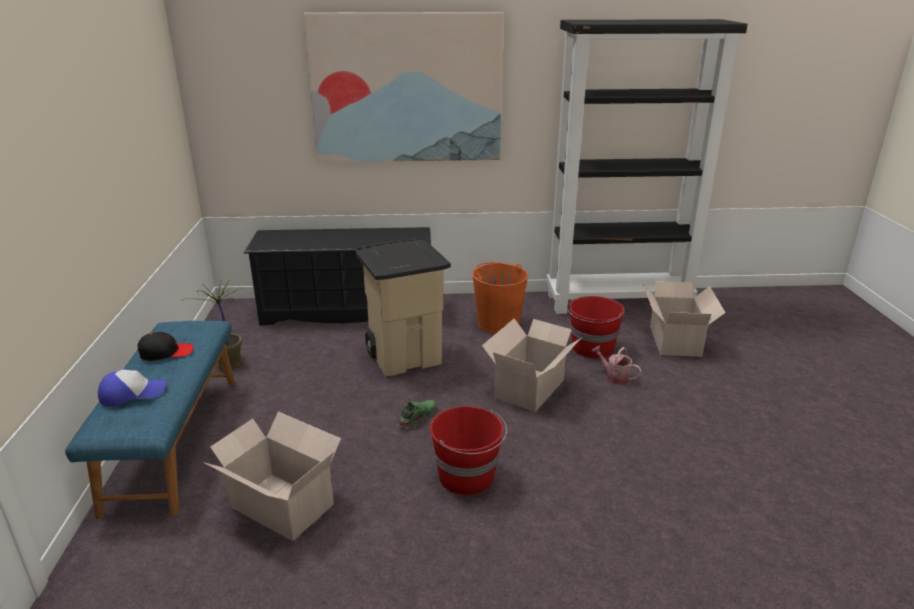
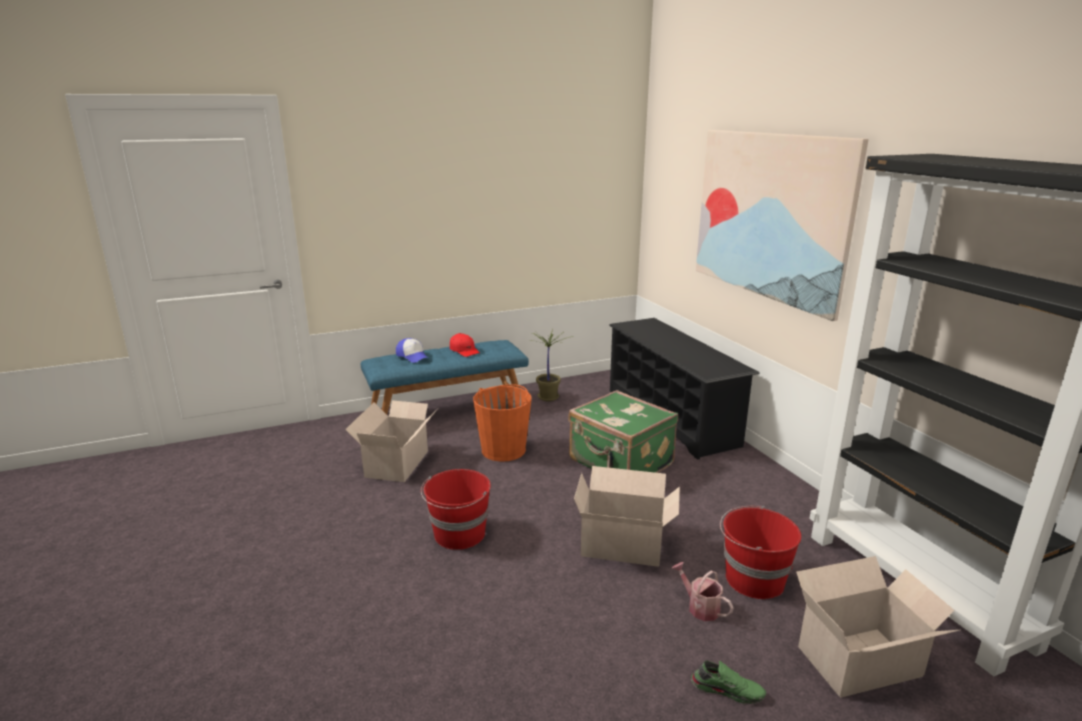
camera: 70 degrees right, 5 degrees down
black cap [138,332,194,361] -> red cap [450,333,480,357]
beige trash can [355,238,451,376] -> green suitcase [568,390,678,473]
green shoe [398,400,436,428] -> green shoe moved to [691,661,766,704]
orange bucket [472,262,528,334] -> orange bucket moved to [473,384,532,462]
watering can [592,345,642,385] -> watering can turned 60 degrees counterclockwise [672,562,734,621]

